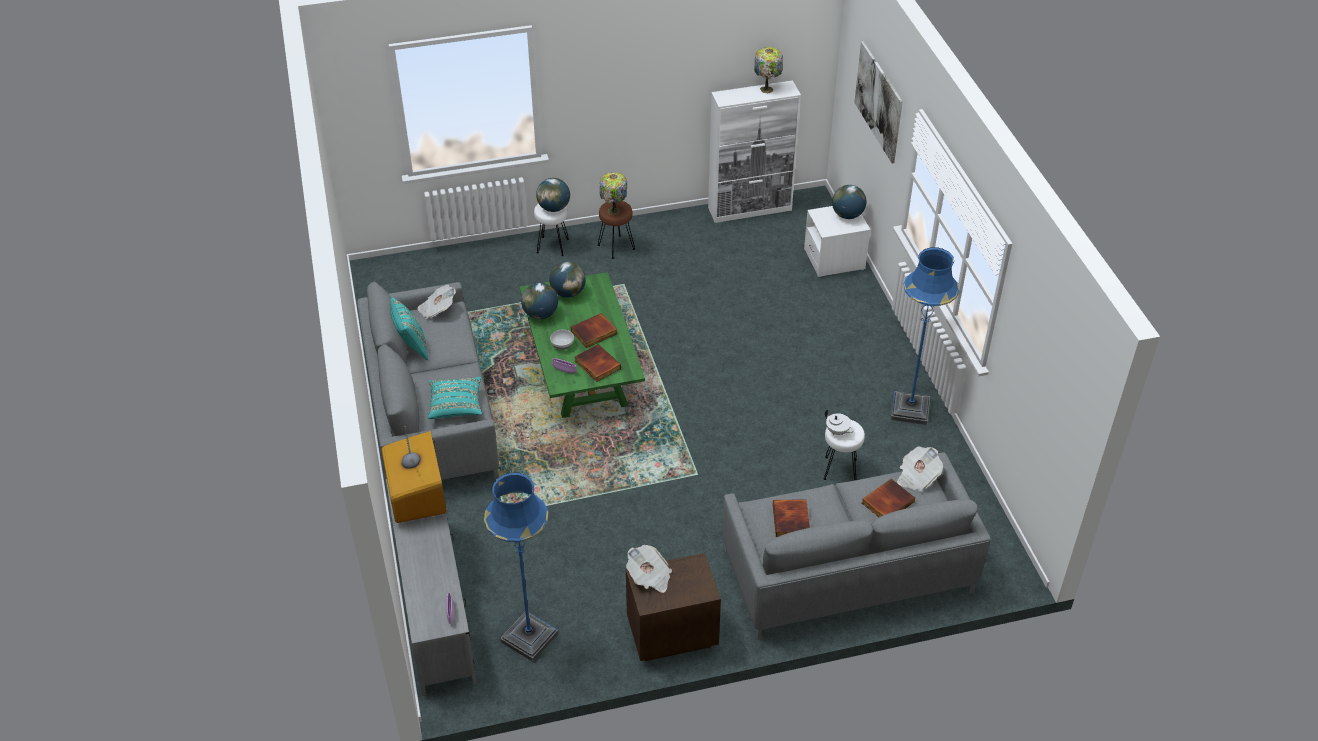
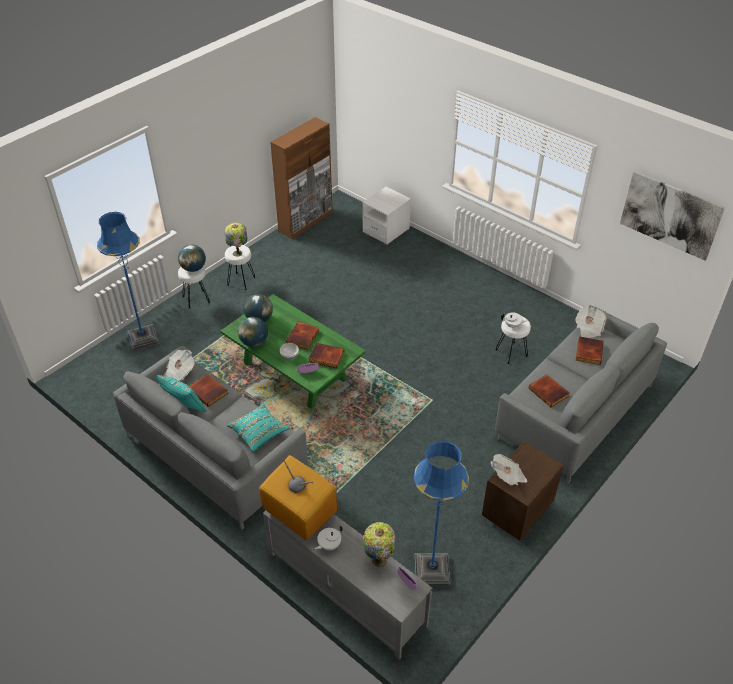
camera: 35 degrees left, 0 degrees up
brown stool [598,201,635,259] -> white stool [225,245,255,290]
white cabinet [708,81,801,223] -> brown cabinet [270,117,333,239]
table lamp [754,47,783,93] -> table lamp moved to [363,522,395,568]
globe [832,185,866,219] -> none
picture [854,41,903,163] -> picture moved to [620,171,725,261]
blue floor lamp [891,247,959,425] -> blue floor lamp moved to [97,212,159,351]
none -> book [189,374,228,407]
none -> white teapot [314,526,343,550]

